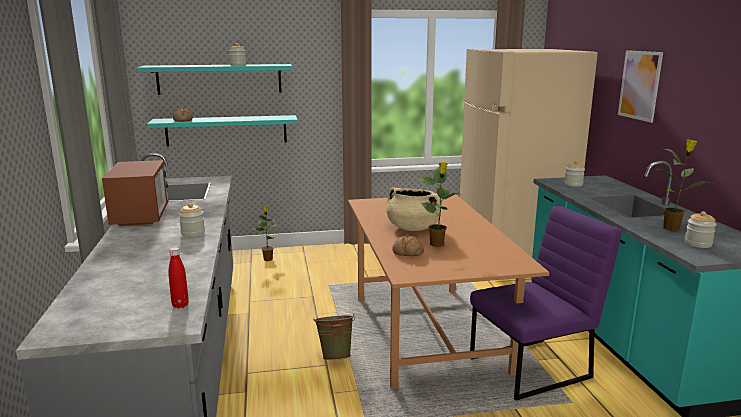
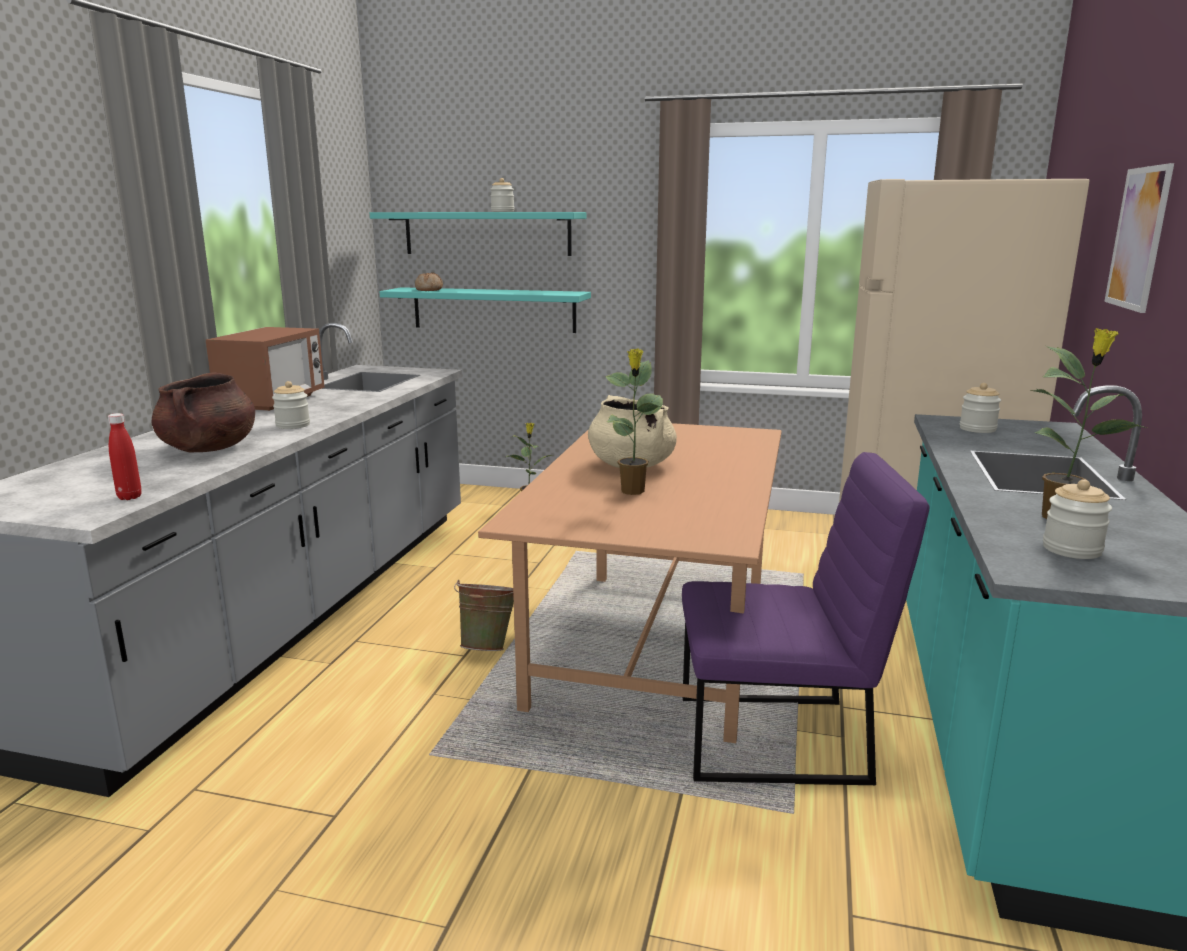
camera: 25 degrees right, 0 degrees up
bread [392,235,424,256] -> none
none -> brown cooking pot [152,372,255,453]

